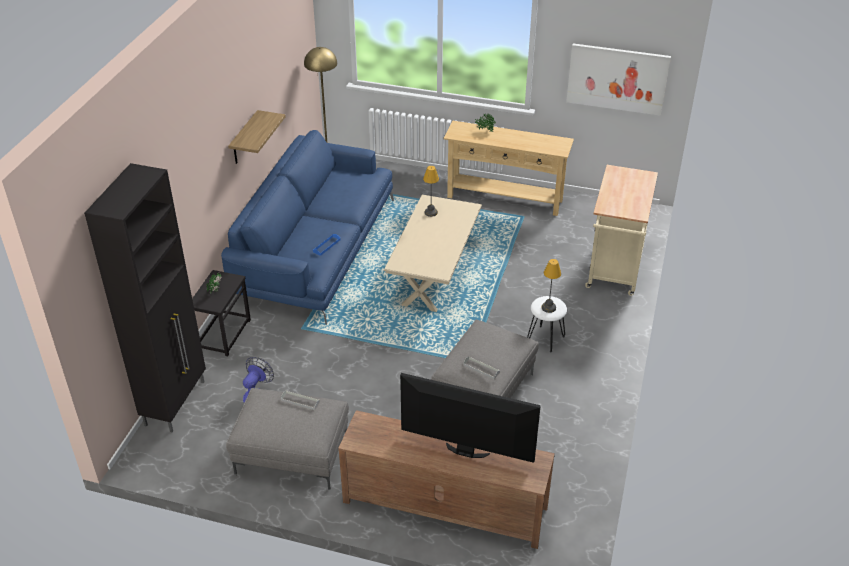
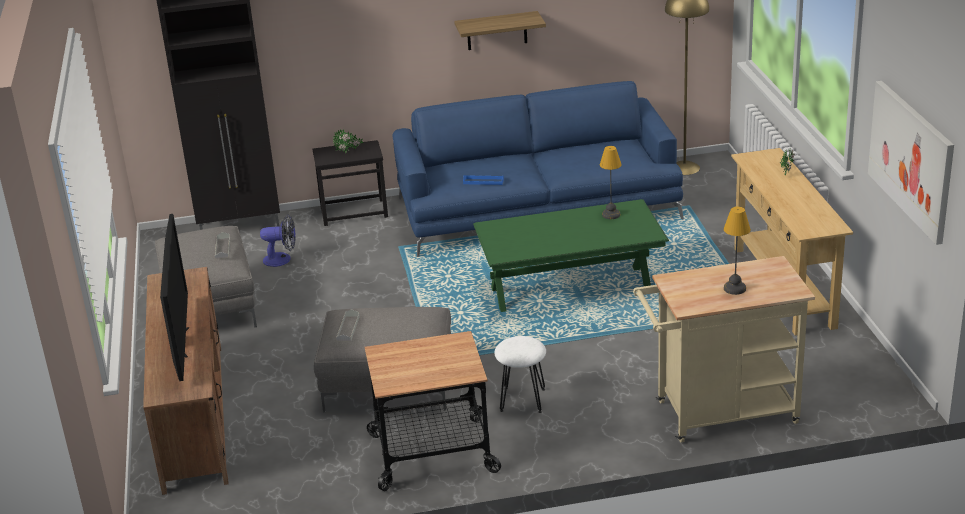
camera: 65 degrees right, 10 degrees down
beige coffee table [384,195,482,312] -> green coffee table [473,199,669,312]
table lamp [541,259,561,313] -> table lamp moved to [724,207,751,295]
none -> cart [365,331,501,491]

